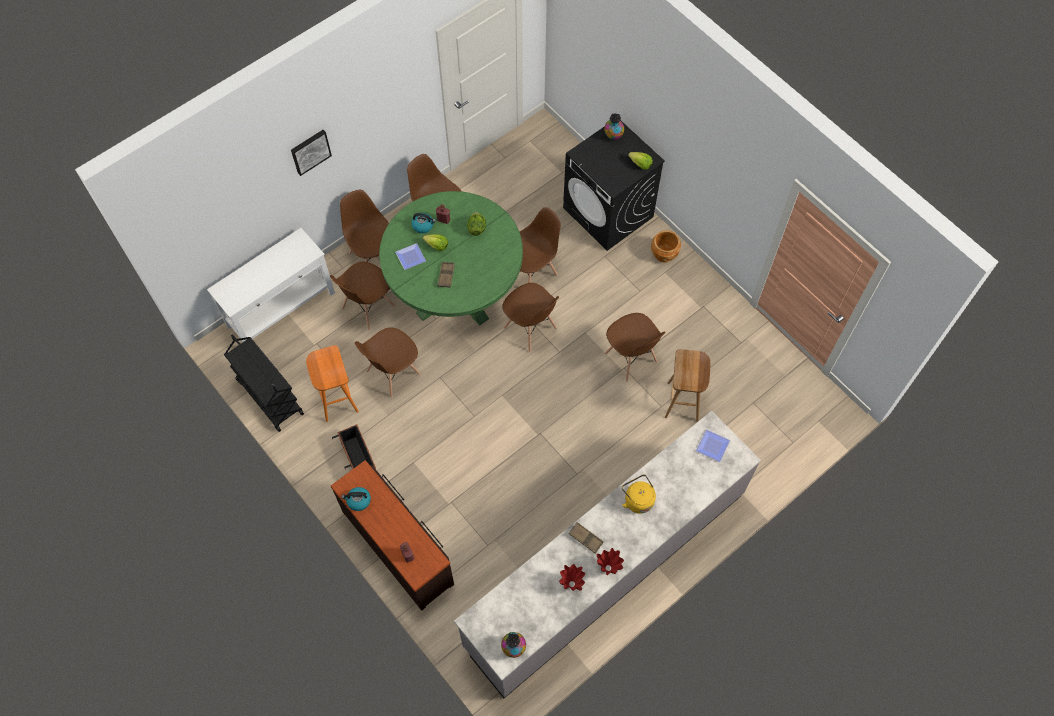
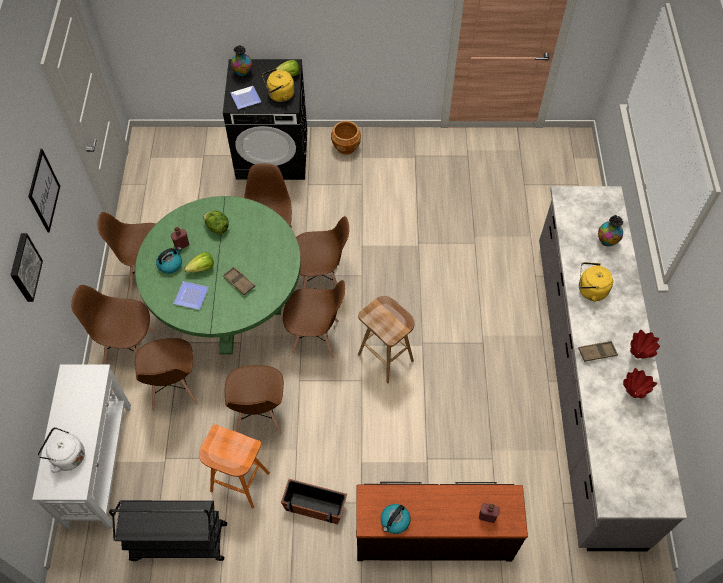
camera: 50 degrees left, 5 degrees down
vase [501,632,526,658] -> vase moved to [598,215,623,246]
brown chair [605,313,665,382] -> brown chair moved to [283,280,345,359]
brown stool [665,349,710,422] -> brown stool moved to [358,296,415,383]
plate [696,430,730,462] -> plate moved to [230,86,261,109]
none -> picture [28,149,60,233]
none -> white kettle [37,427,85,473]
none -> yellow kettle [262,68,295,102]

